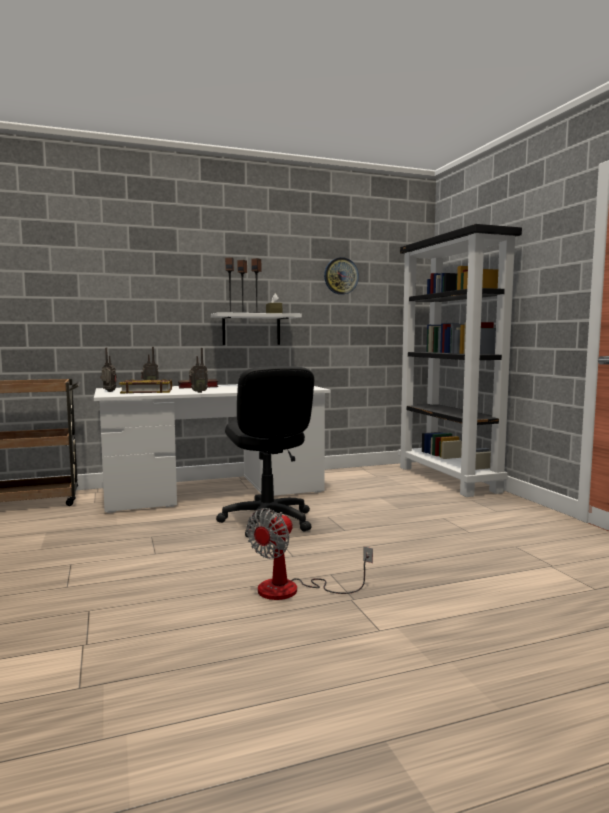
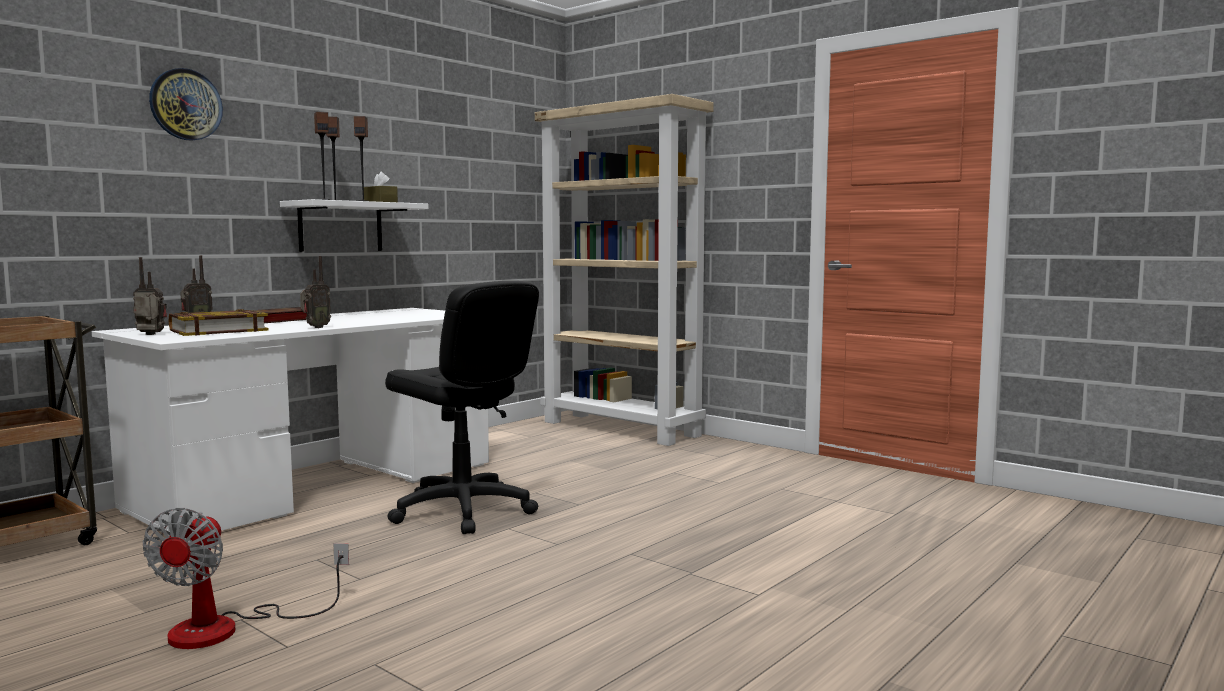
camera: 30 degrees left, 0 degrees up
fan [246,508,373,600] -> fan moved to [143,508,349,649]
wall clock [324,257,359,295] -> wall clock moved to [149,68,223,141]
black bookcase [398,224,522,497] -> beige bookcase [535,94,714,446]

